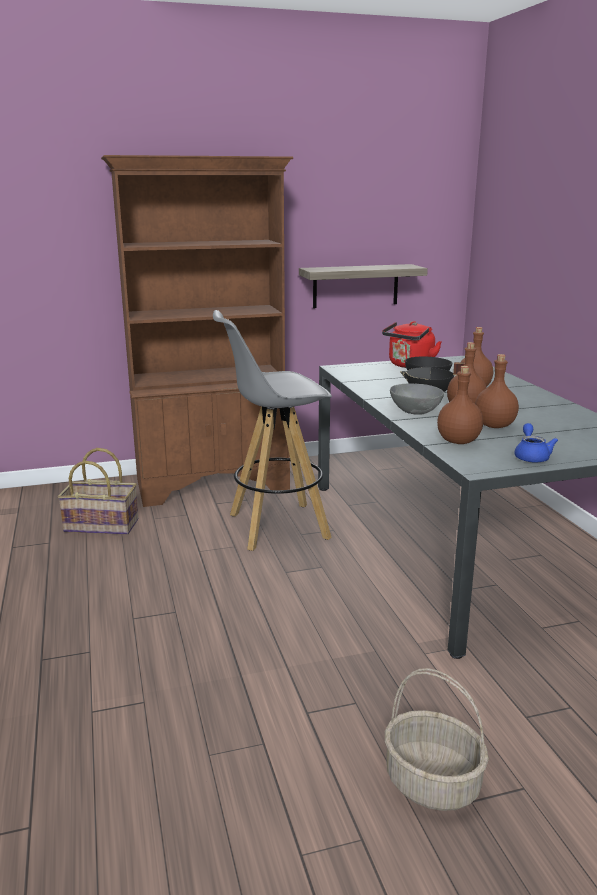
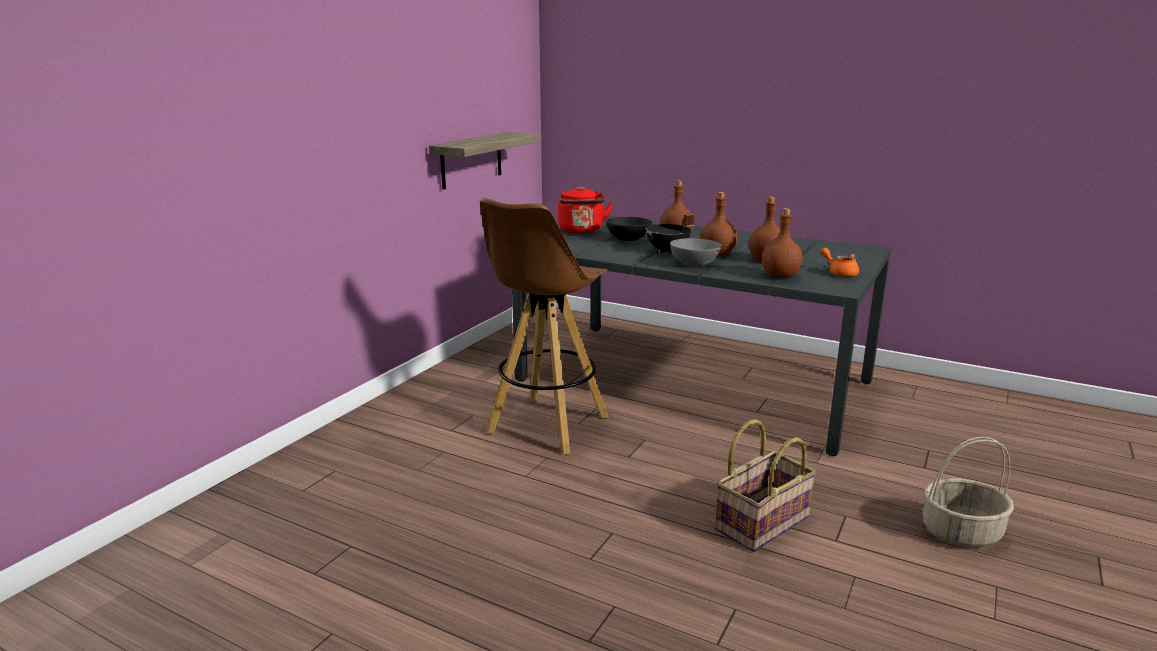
camera: 45 degrees left, 0 degrees up
basket [58,448,138,535] -> basket moved to [715,419,816,552]
brown bookcase [101,155,293,507] -> none
grey stool [213,310,332,551] -> brown stool [480,198,608,455]
blue teapot [514,423,558,462] -> orange teapot [820,248,859,277]

